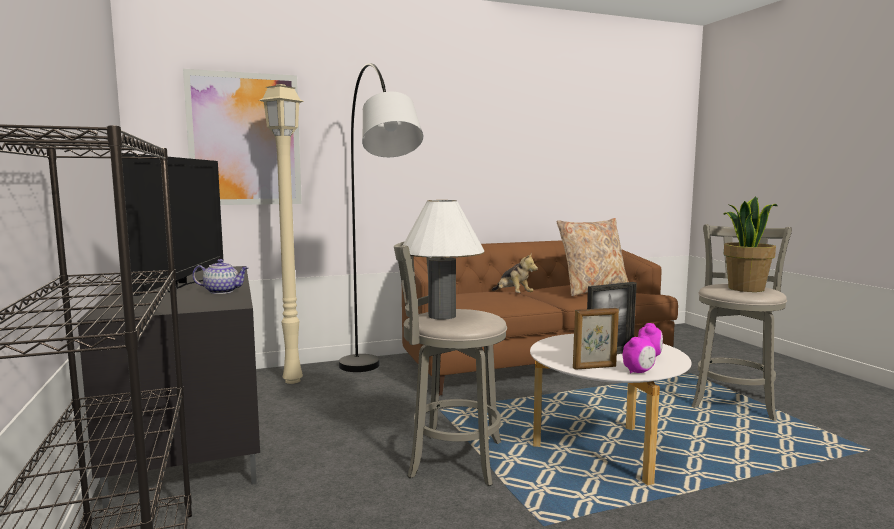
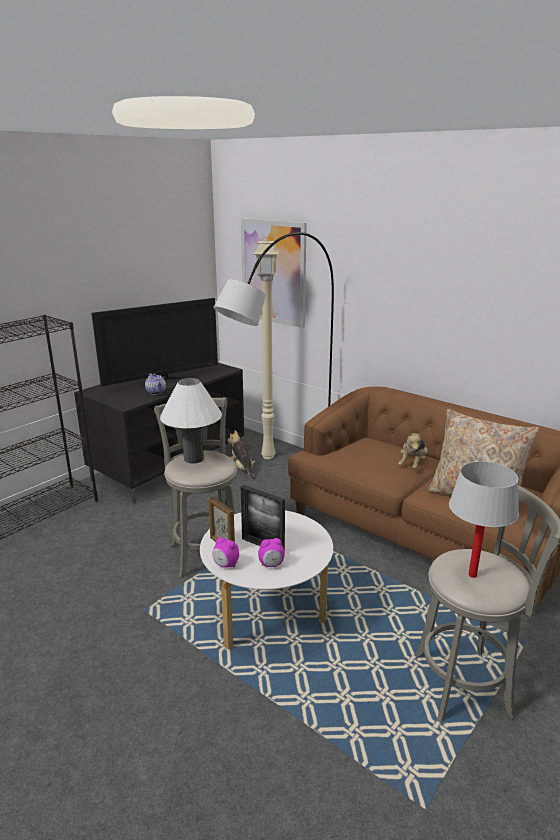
camera: 60 degrees right, 15 degrees up
potted plant [723,196,778,292] -> white table lamp [449,461,519,578]
none -> plush toy [228,430,256,480]

